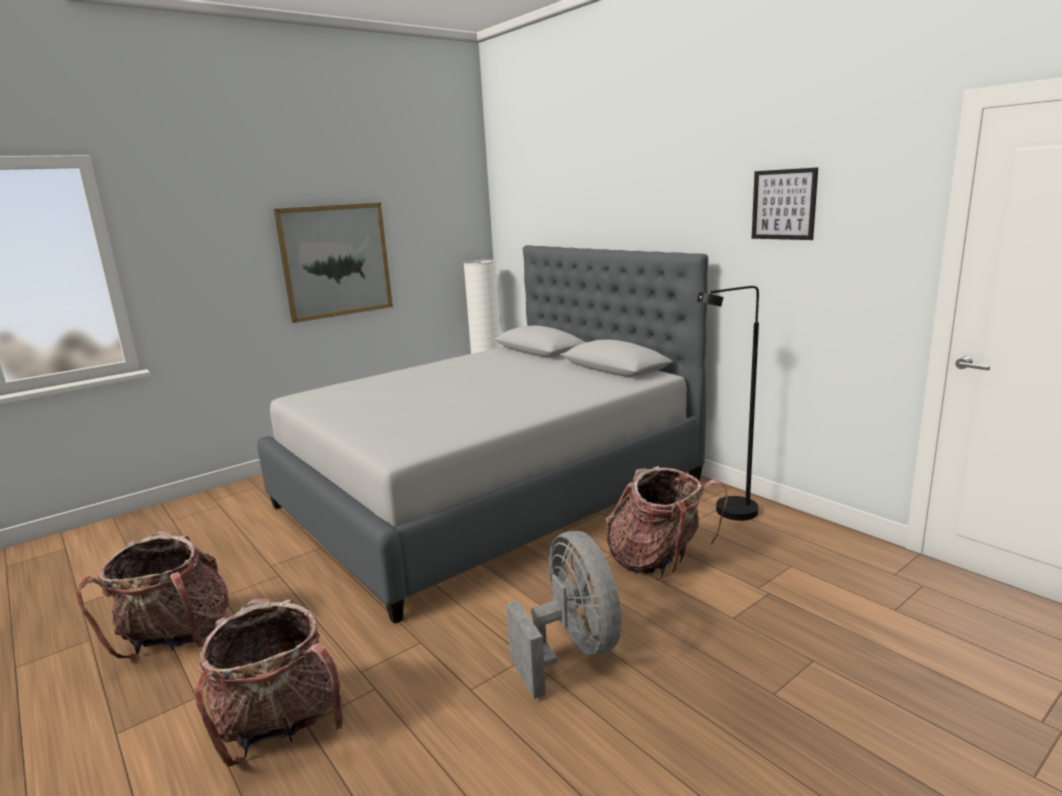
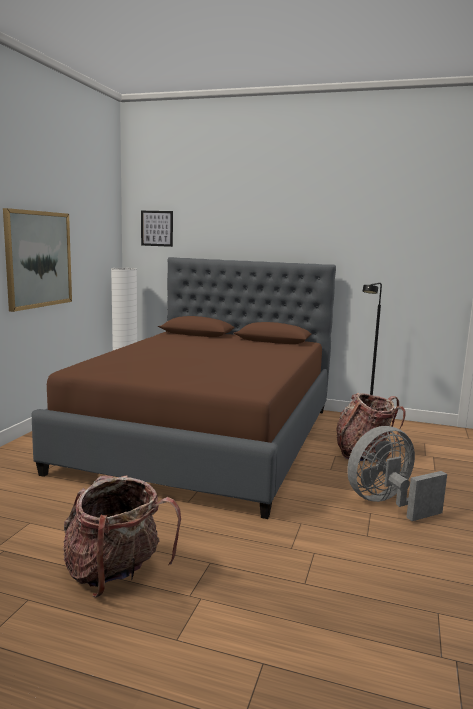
camera: 35 degrees left, 5 degrees down
backpack [195,598,343,767] -> none
grey bed [257,245,708,624] -> brown bed [32,257,336,519]
grey fan [506,531,622,699] -> grey fan turned 60 degrees counterclockwise [347,426,447,521]
picture [752,167,818,240] -> picture moved to [141,211,173,247]

